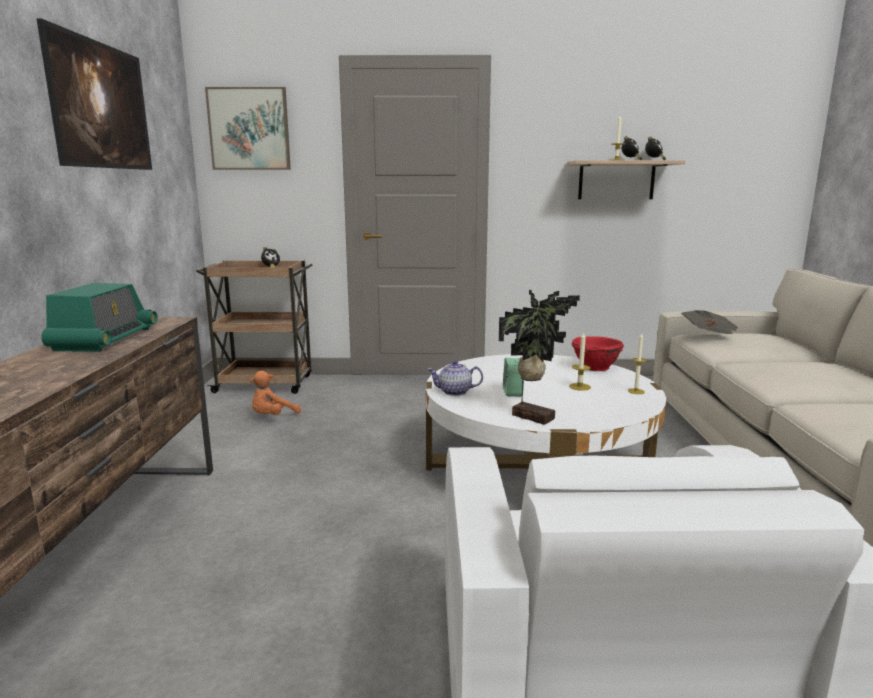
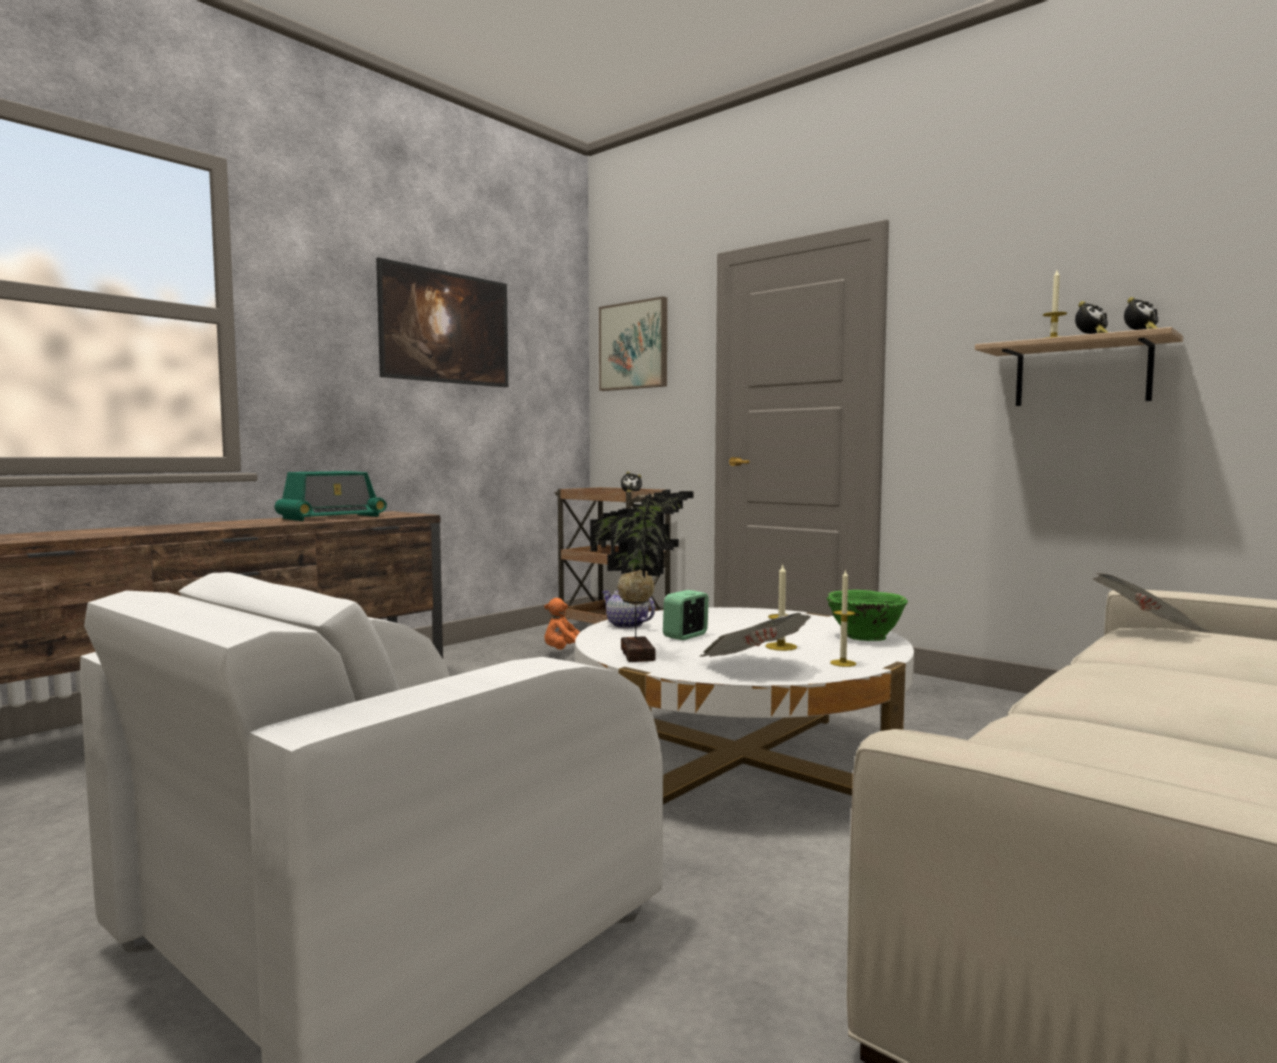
camera: 40 degrees right, 10 degrees down
red bowl [572,336,624,371] -> green bowl [827,590,908,641]
none -> newspaper [700,613,811,657]

